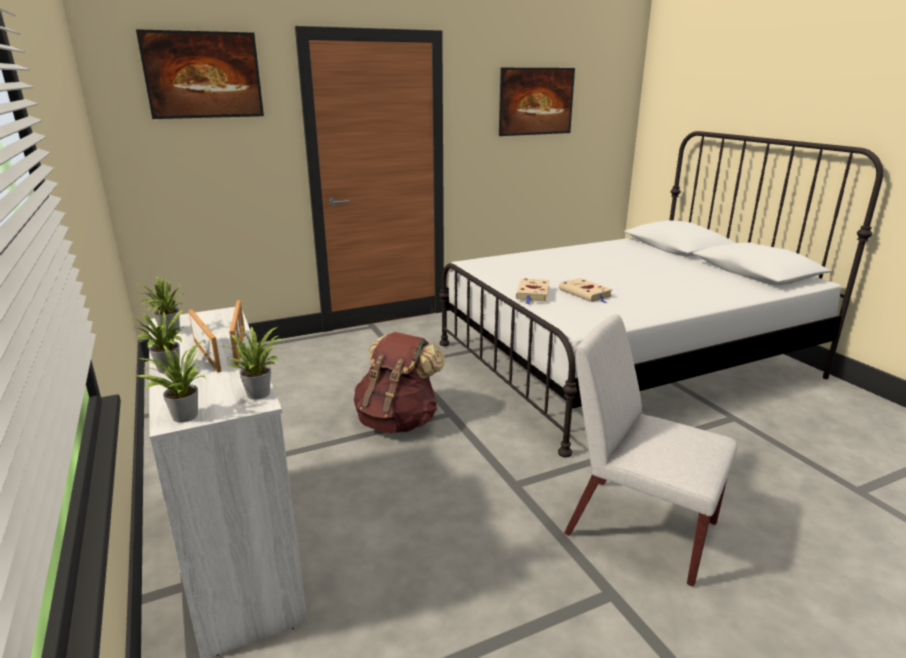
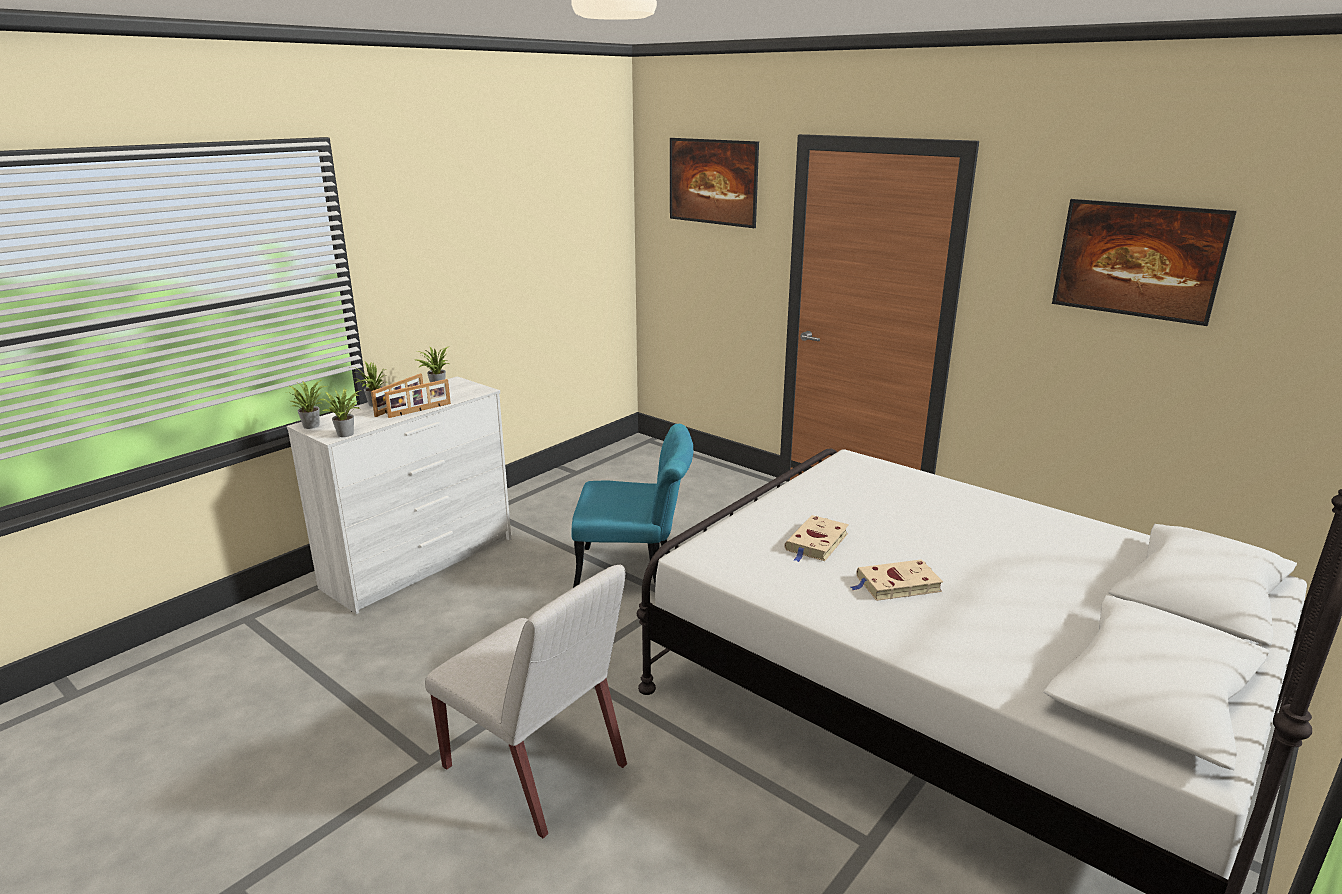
camera: 65 degrees right, 0 degrees up
brown backpack [354,332,445,434] -> turquoise chair [572,424,693,588]
beige book [516,278,550,304] -> beige book moved to [851,560,943,601]
white chair [564,314,737,586] -> white chair turned 120 degrees clockwise [425,564,627,838]

